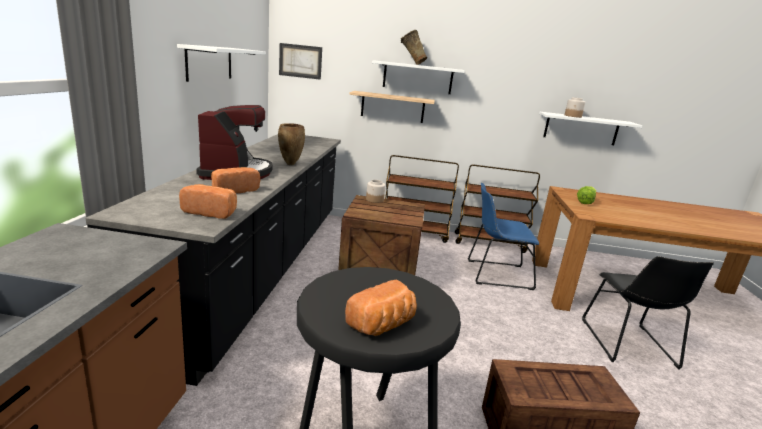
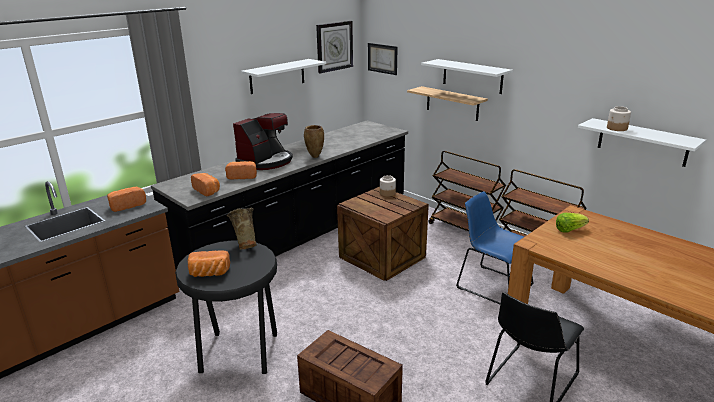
camera: 40 degrees right, 5 degrees up
beige vase [401,30,427,65] -> beige vase moved to [227,208,257,250]
none -> bread [107,187,146,212]
none -> wall clock [316,21,353,73]

